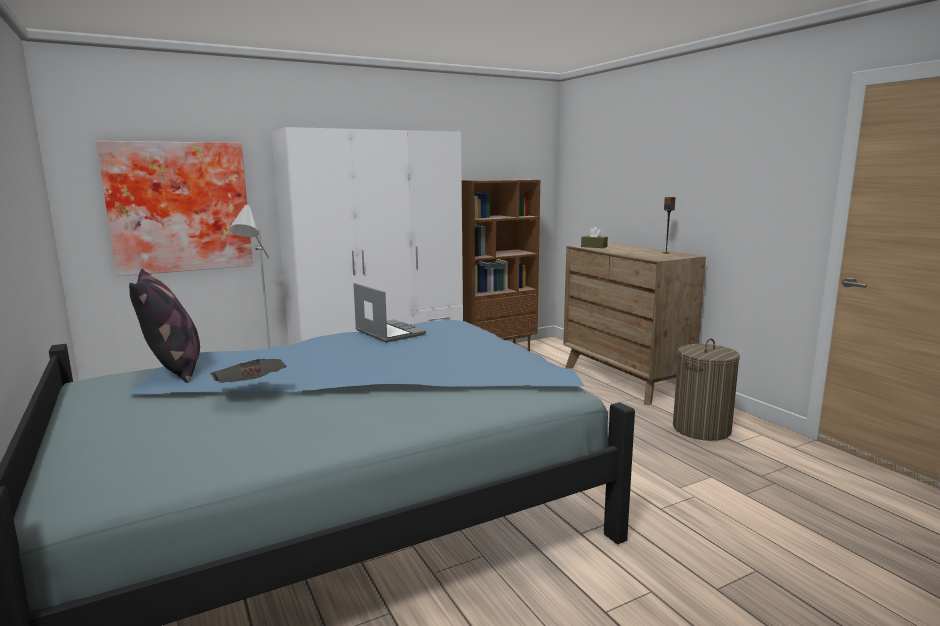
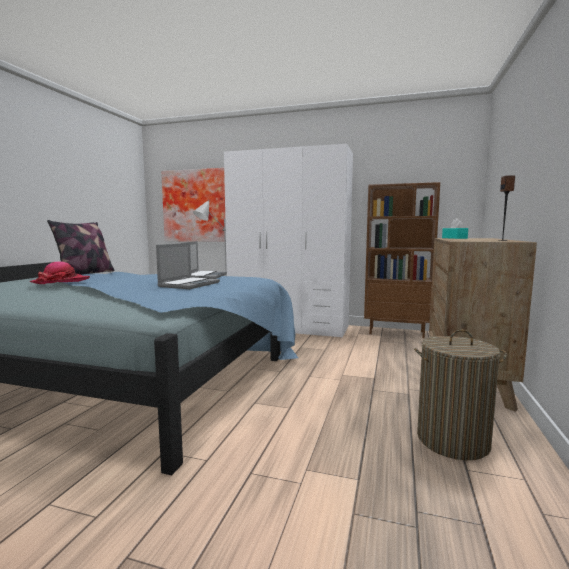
camera: 45 degrees right, 5 degrees down
newspaper [210,359,287,383] -> hat [30,261,90,284]
brown tissue box [581,227,608,248] -> turquoise tissue box [442,218,468,239]
none -> laptop [156,243,220,289]

